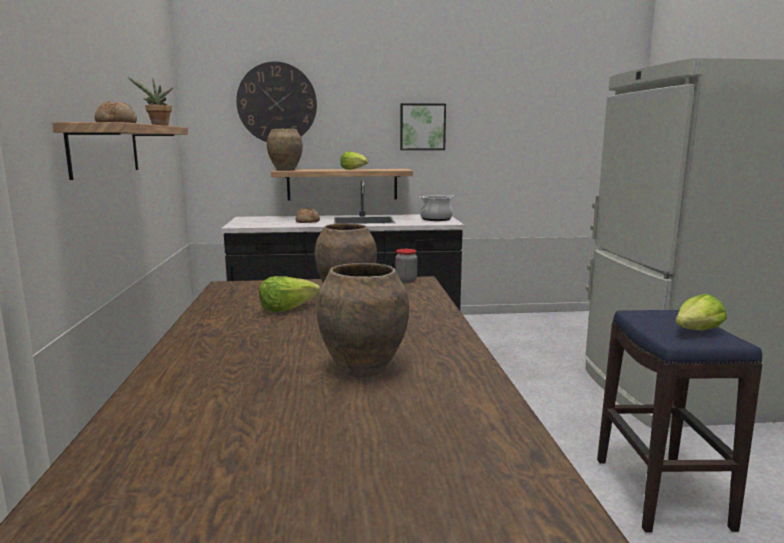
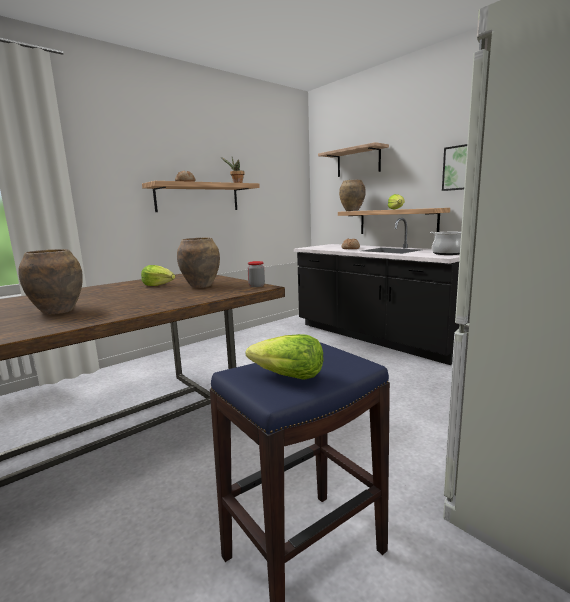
camera: 55 degrees right, 0 degrees up
wall clock [236,62,317,142] -> shelf [318,142,389,177]

